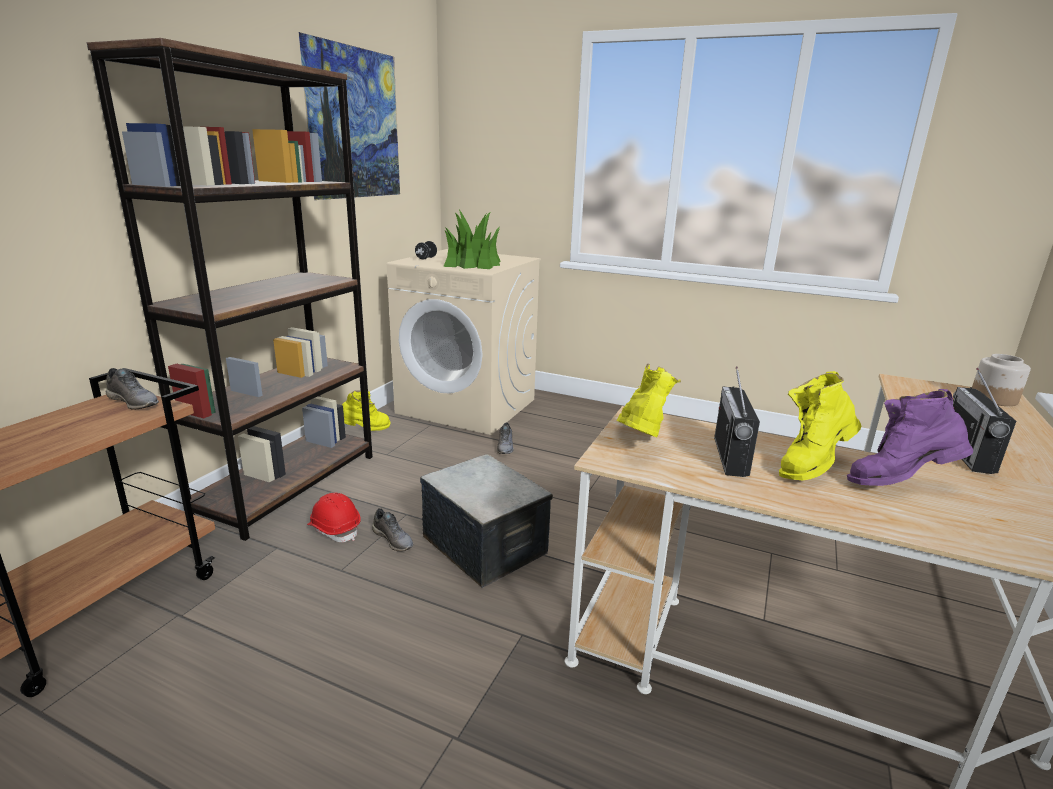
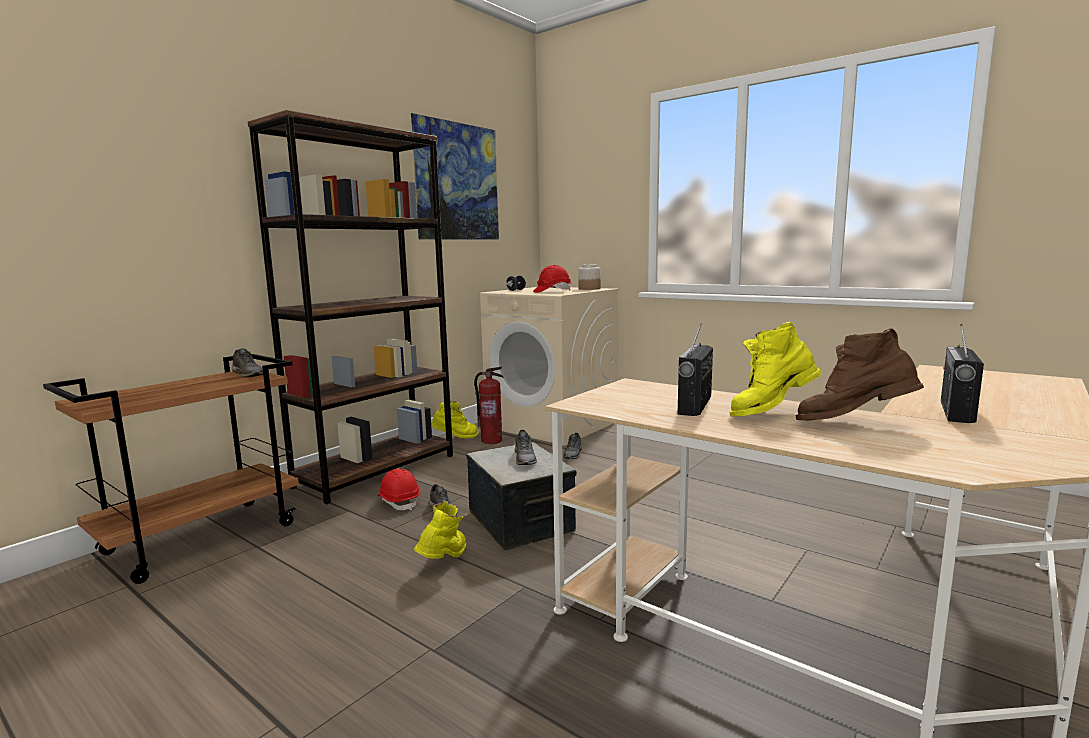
camera: 15 degrees right, 10 degrees down
potted plant [443,210,501,269] -> red hard hat [533,265,571,293]
yellow boot [617,364,681,438] -> yellow boot moved to [414,501,468,559]
purple boot [847,389,973,486] -> brown boot [796,328,924,420]
jar [972,354,1031,406] -> jar moved to [578,264,601,290]
none -> fire extinguisher [474,367,504,444]
none -> grey shoe [515,430,537,465]

